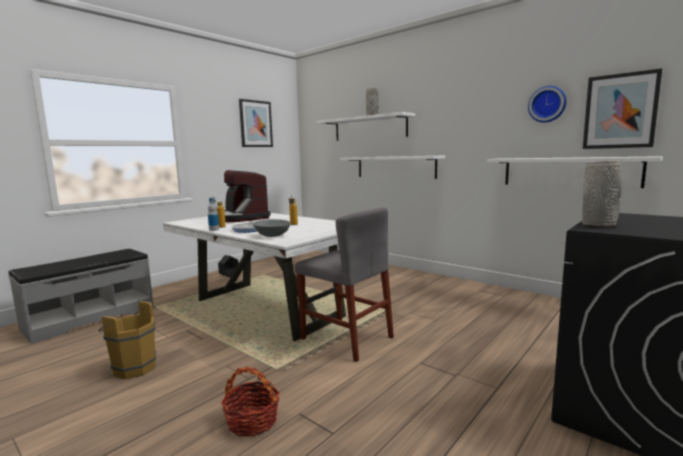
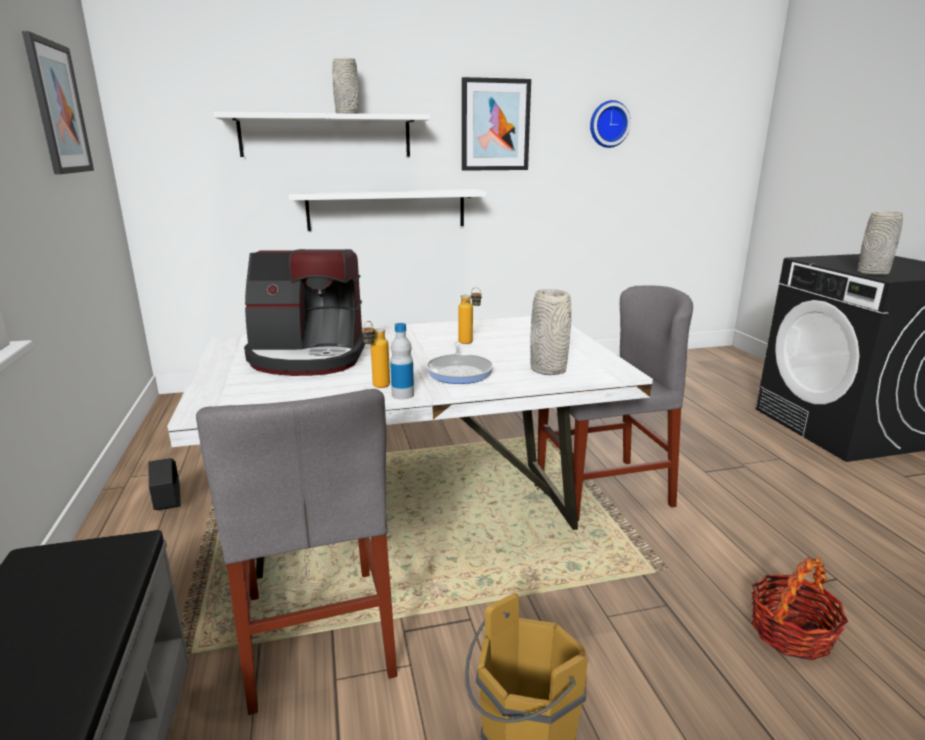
camera: 55 degrees left, 10 degrees up
grey bowl [253,219,290,237] -> grey vase [530,289,571,375]
white shelf [487,156,663,188] -> none
picture [583,68,662,149] -> picture moved to [462,77,531,171]
none -> grey chair [196,389,397,715]

